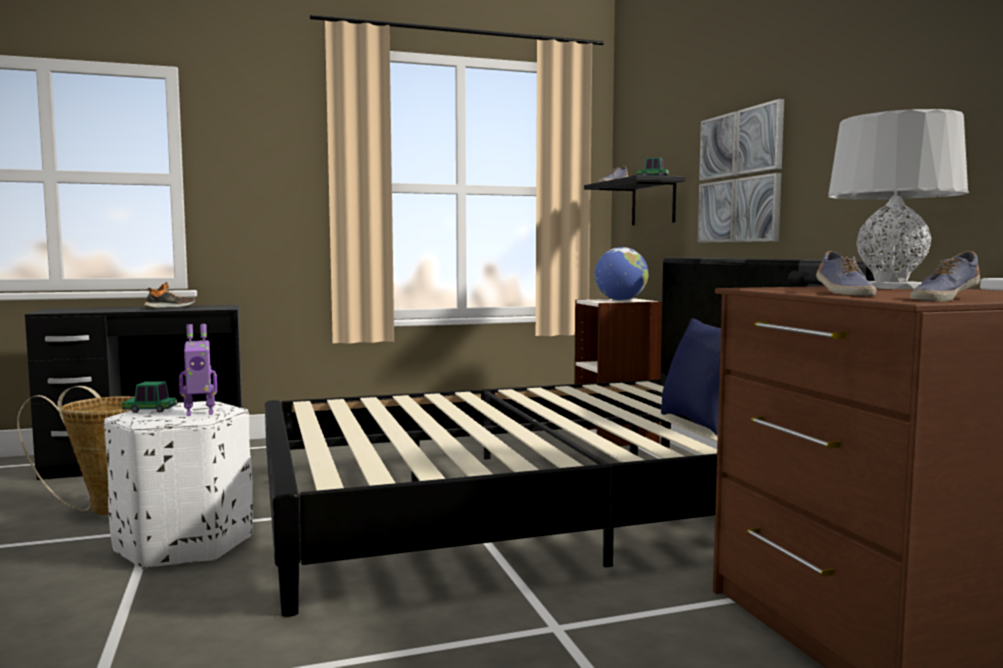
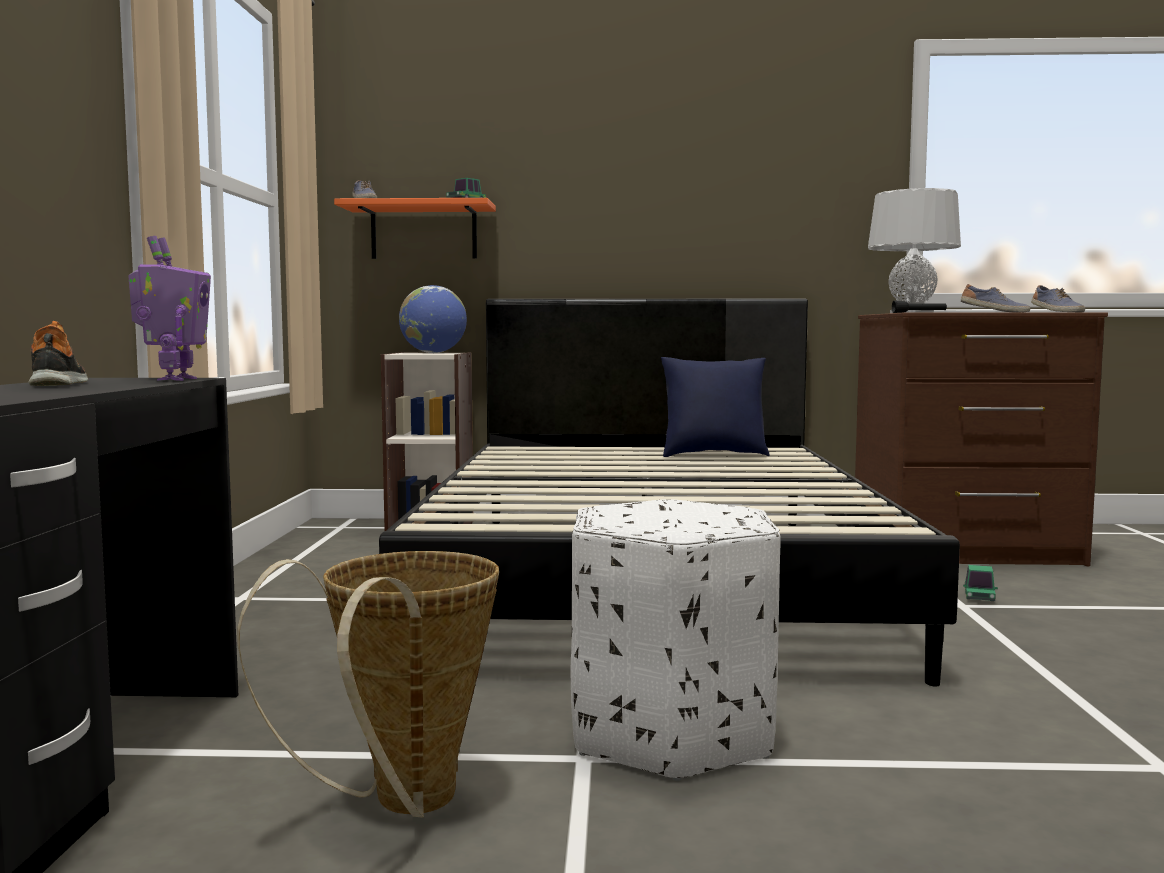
camera: 70 degrees left, 0 degrees up
toy car [122,381,177,413] -> toy car moved to [963,565,998,601]
toy robot [179,324,217,416] -> toy robot moved to [128,236,211,381]
black shelf [584,175,685,225] -> orange shelf [334,198,496,259]
picture [698,99,784,243] -> none

